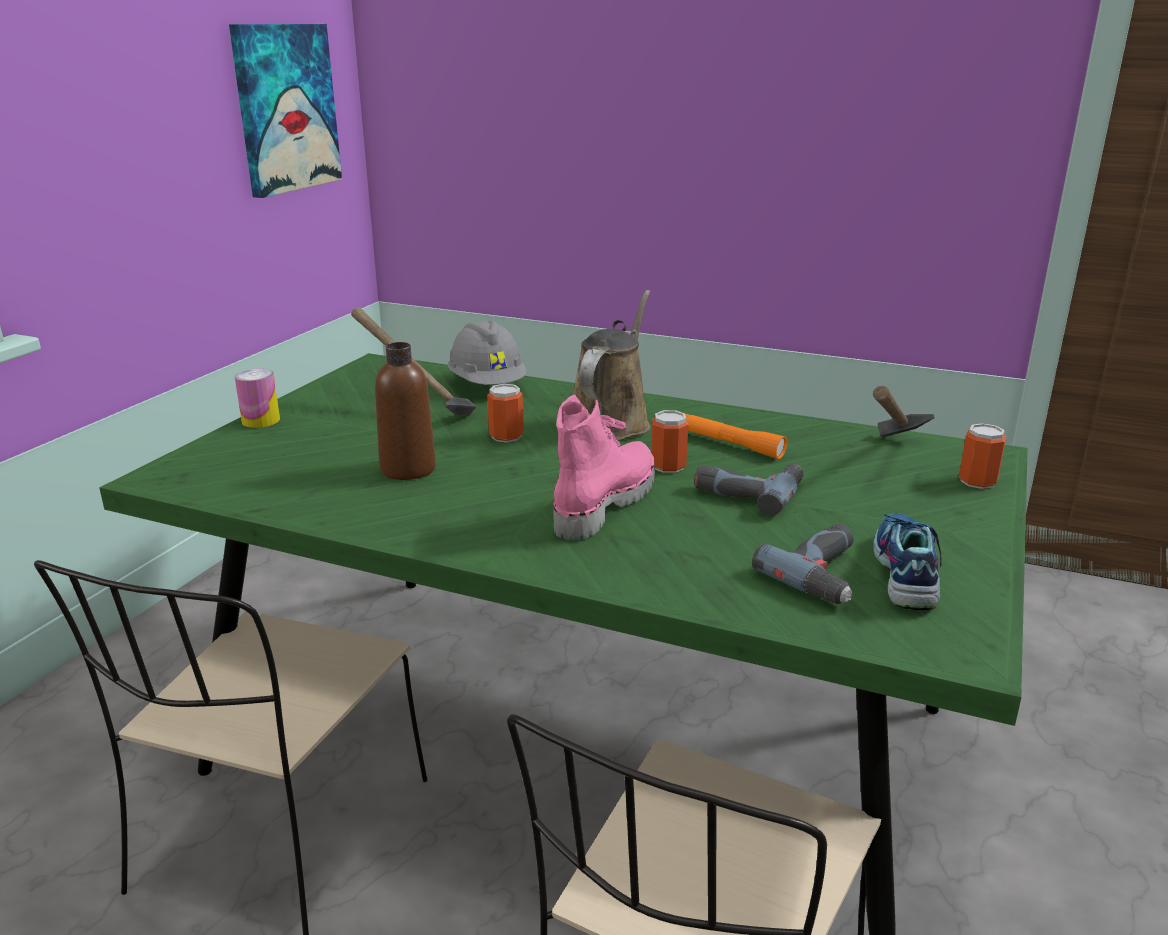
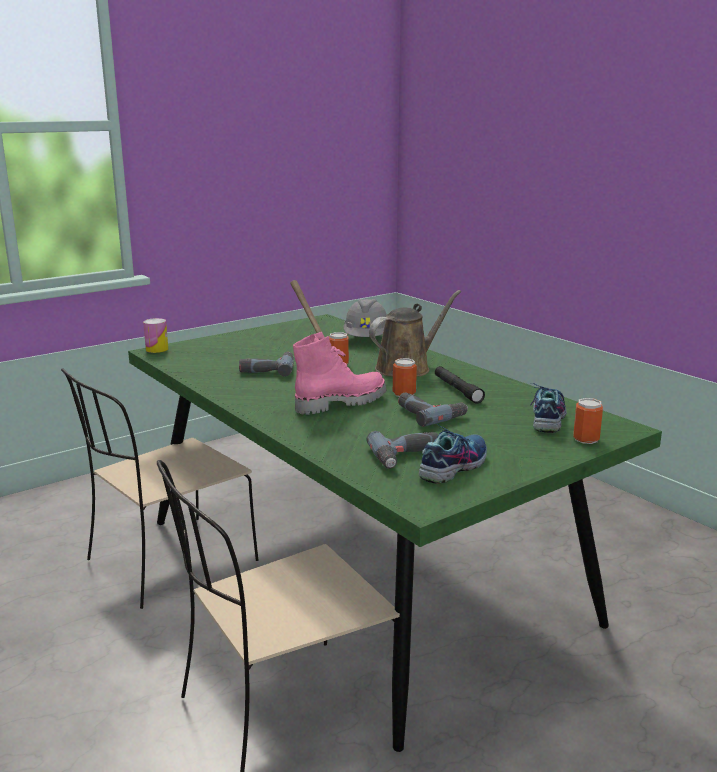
camera: 30 degrees right, 5 degrees down
picture [229,24,342,198] -> none
can [235,368,280,428] -> can moved to [143,318,168,353]
brown bottle [375,342,436,480] -> power drill [239,352,294,377]
orange flashlight [685,414,787,459] -> black flashlight [435,366,485,403]
hammer [873,386,935,437] -> shoe [530,383,567,433]

